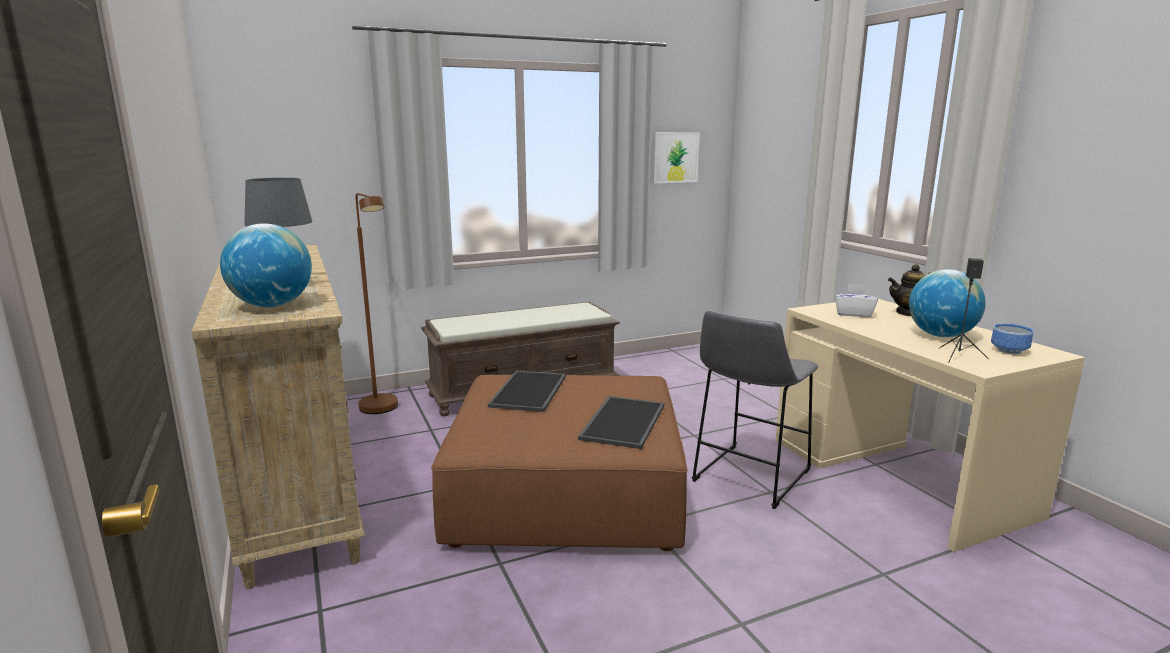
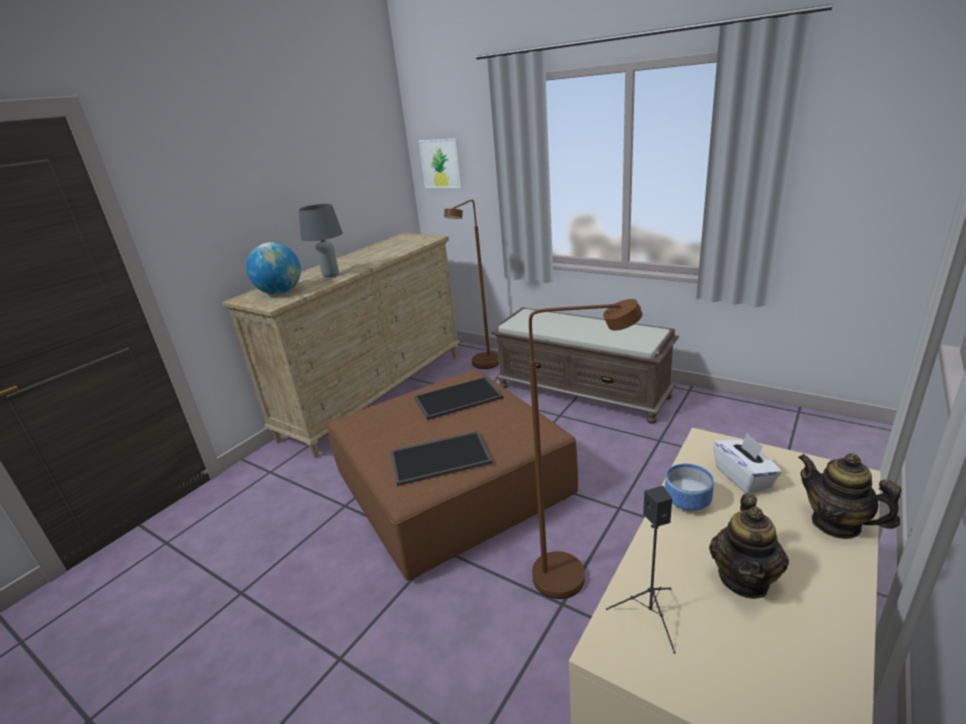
camera: 60 degrees right, 10 degrees up
picture [654,132,700,184] -> picture moved to [419,138,463,188]
grey stool [692,310,818,509] -> brown floor lamp [529,299,643,599]
globe [909,269,986,337] -> teapot [709,494,789,599]
bowl [991,324,1033,354] -> bowl moved to [665,464,714,511]

